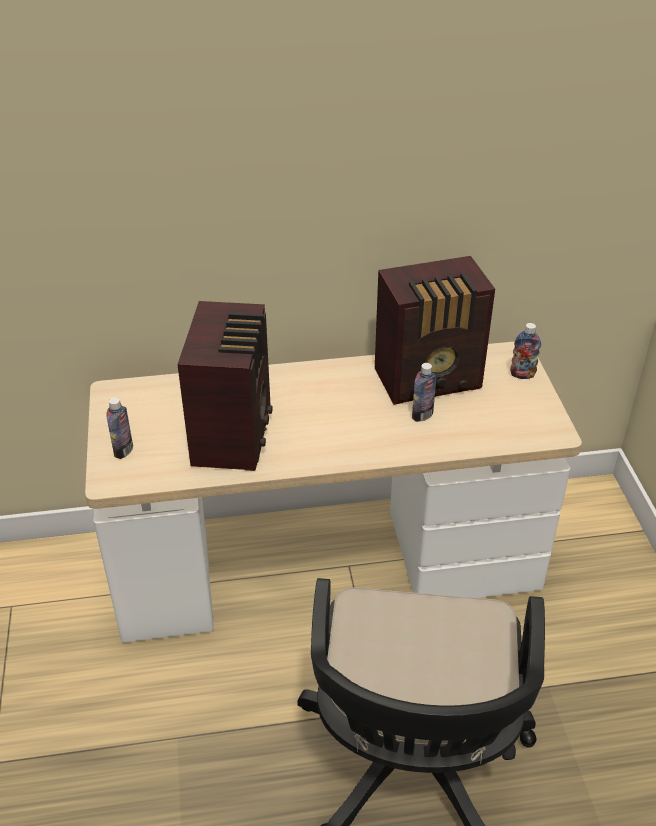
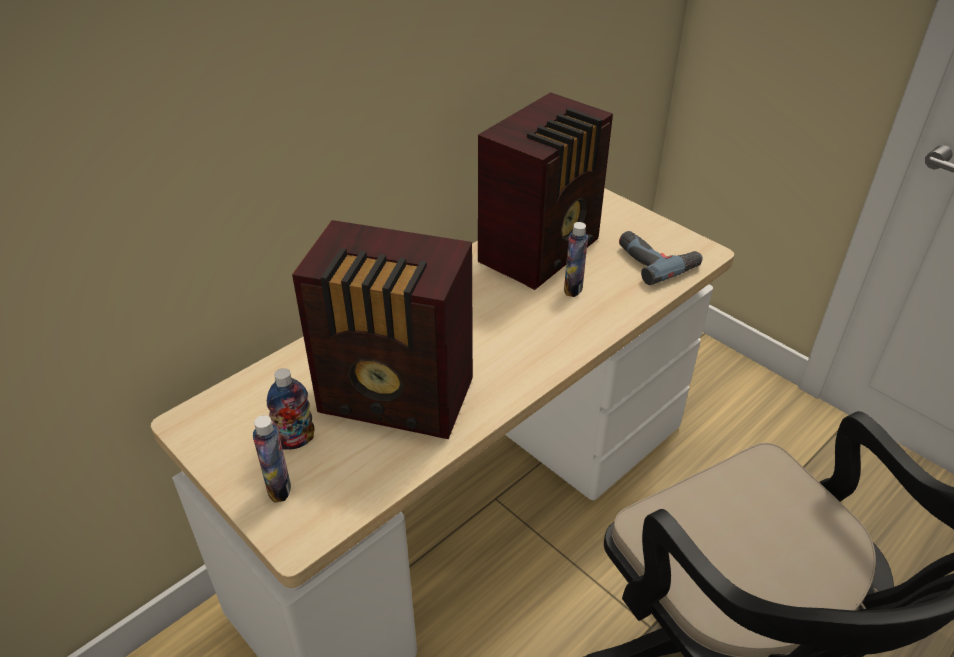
camera: 35 degrees left, 0 degrees up
radio [178,301,273,471] -> radio turned 135 degrees clockwise [292,220,473,439]
bottle [510,323,541,379] -> bottle moved to [267,368,314,450]
none -> power drill [619,231,703,285]

